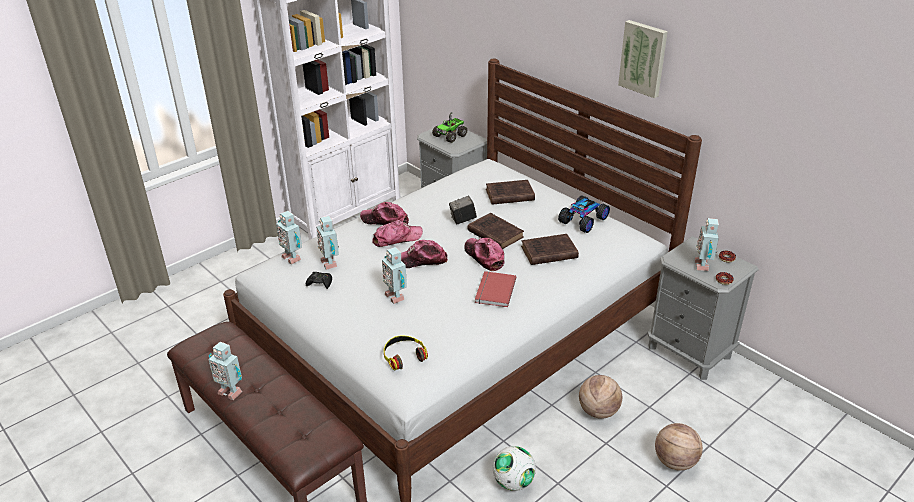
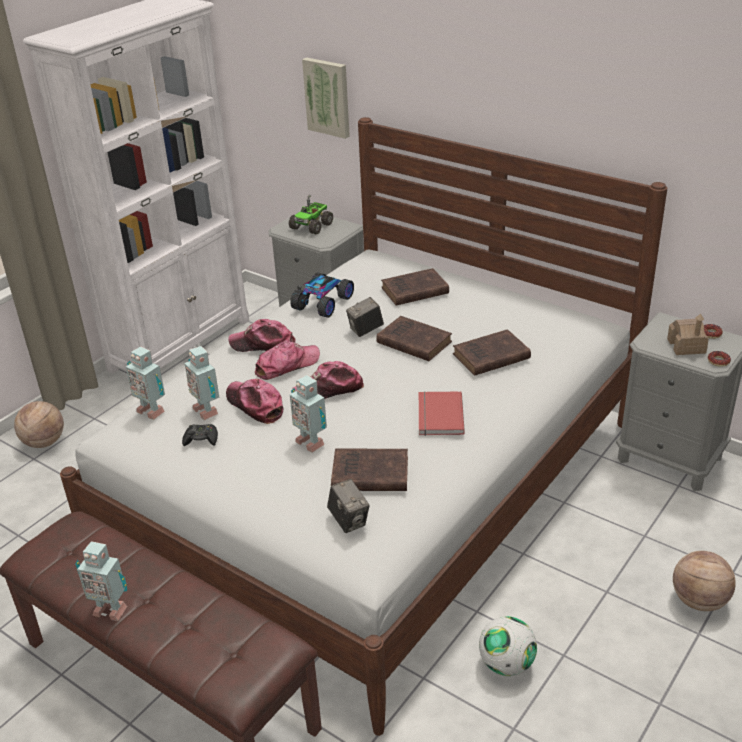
camera: 10 degrees left, 0 degrees up
headphones [384,335,428,370] -> camera [327,479,370,533]
cap [464,238,504,271] -> cap moved to [226,379,283,424]
toy car [558,195,610,233] -> toy car moved to [290,272,354,318]
basketball [579,375,622,419] -> basketball moved to [14,401,64,448]
picture [618,20,668,98] -> picture moved to [302,58,350,139]
toy robot [695,218,719,271] -> toy house [667,314,709,355]
none -> brown book [331,449,408,491]

